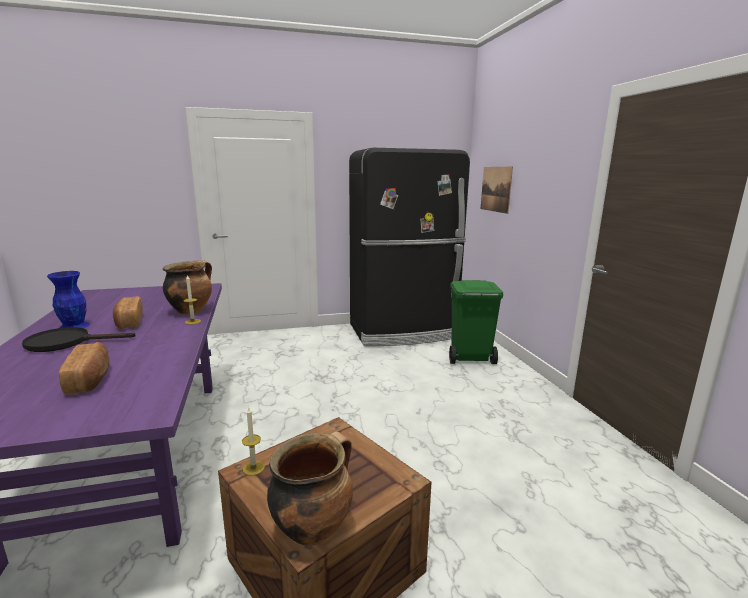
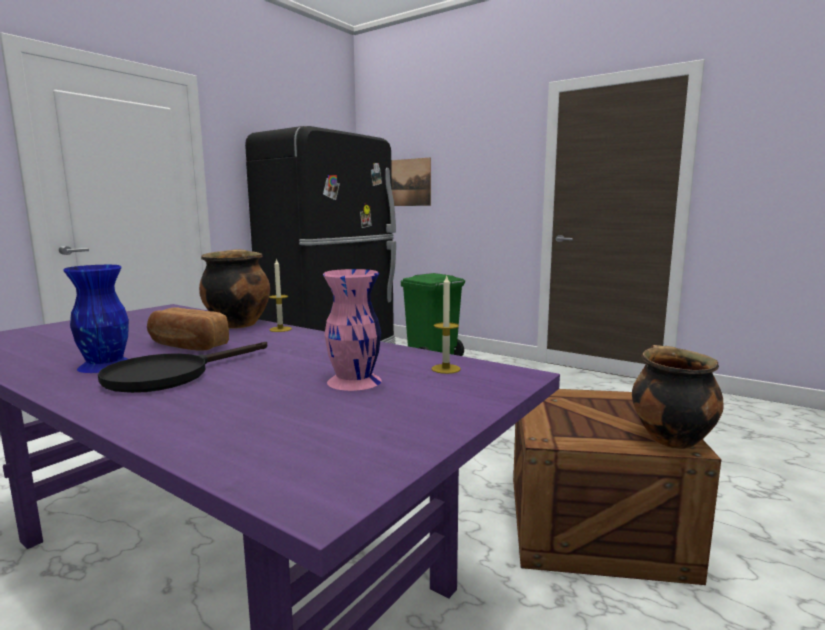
camera: 40 degrees left, 5 degrees down
bread [59,342,109,395] -> pink vase [323,269,382,391]
candle [242,408,265,476] -> candle moved to [431,274,461,374]

